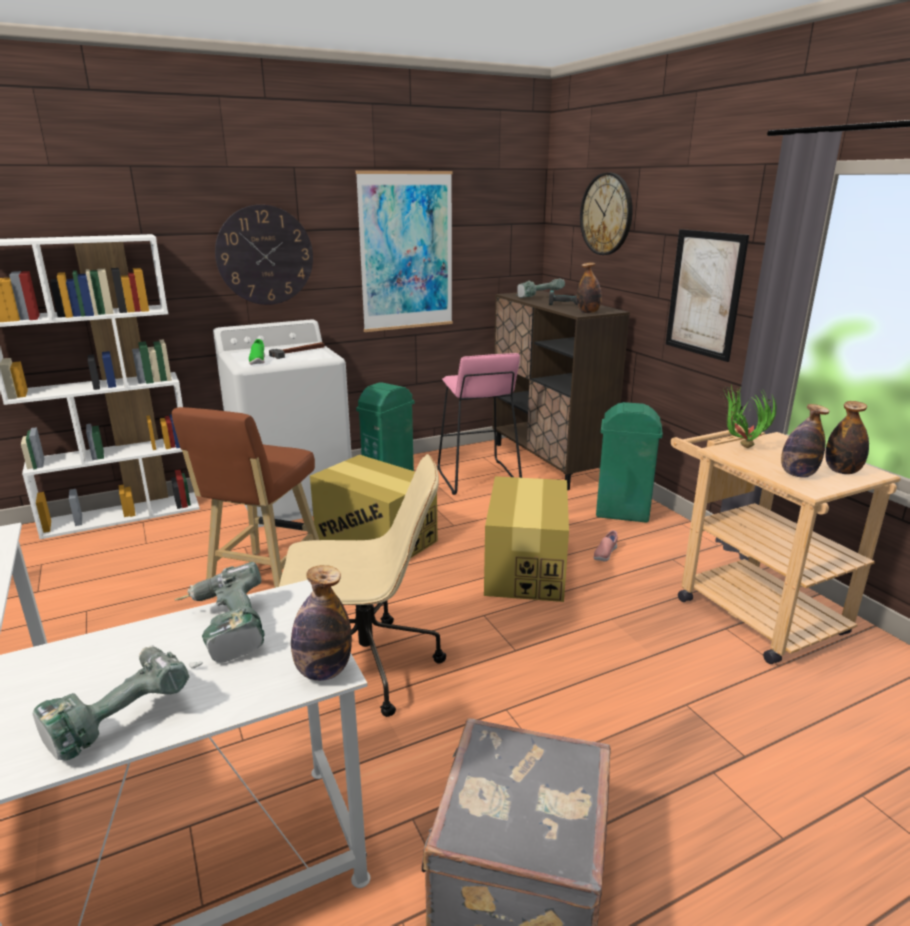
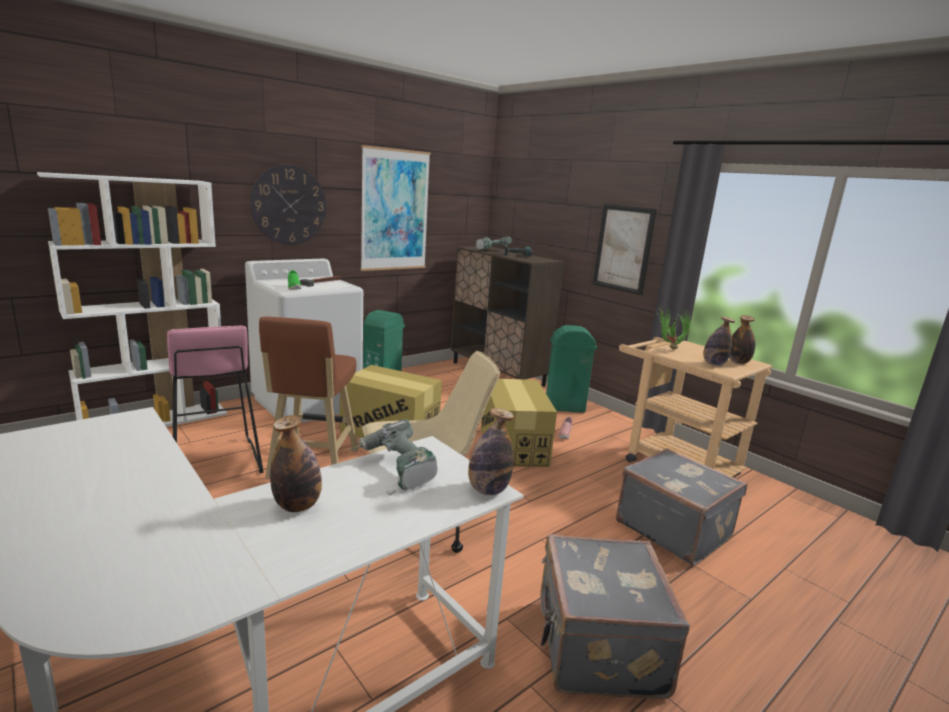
camera: 15 degrees left, 5 degrees down
power drill [33,645,189,760] -> none
pink stool [438,353,522,495] -> pink stool moved to [167,325,263,473]
bottle [577,263,602,313] -> bottle moved to [270,415,322,512]
wall clock [580,172,633,255] -> none
none -> grey suitcase [616,448,748,566]

